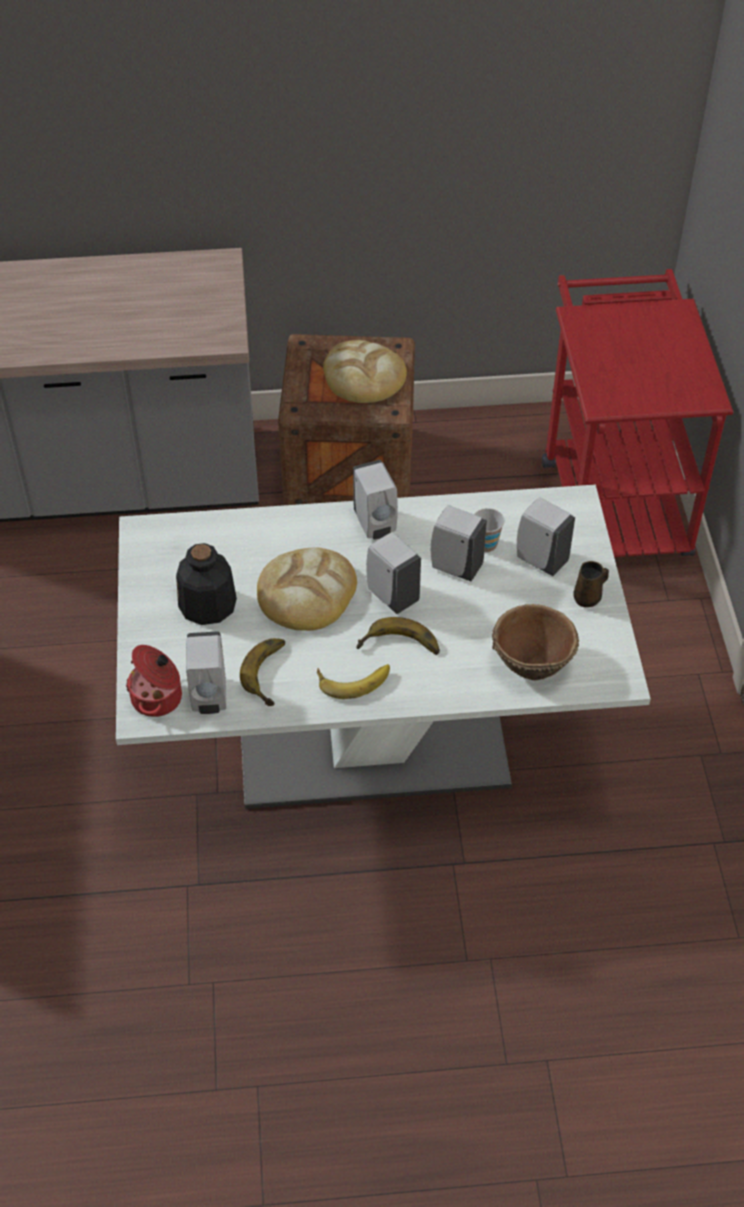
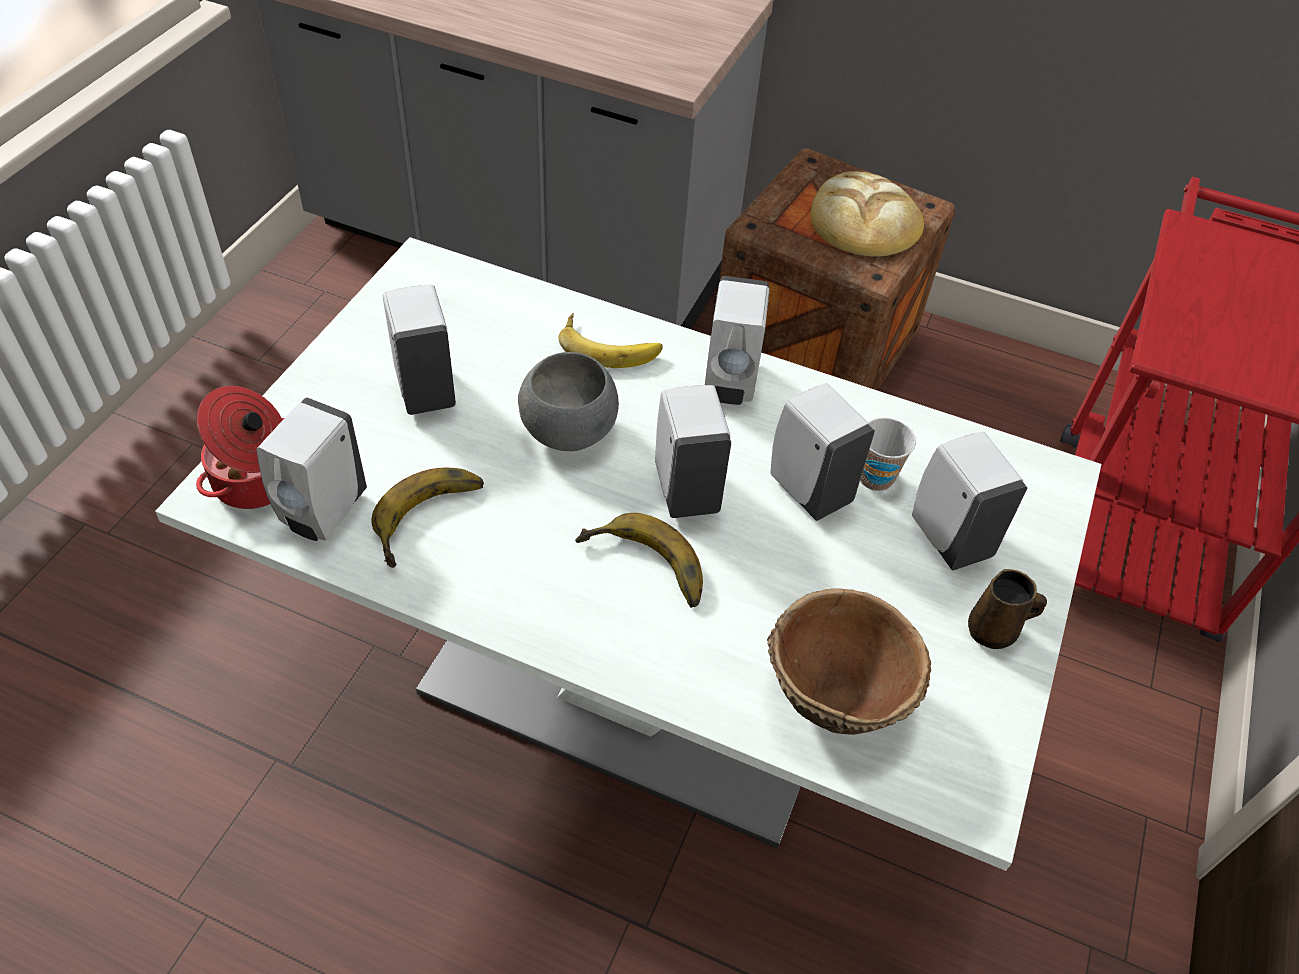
camera: 25 degrees right, 0 degrees up
bottle [176,543,237,625] -> white soap dispenser [383,285,456,415]
bread [257,547,357,631] -> grey bowl [518,352,619,451]
banana [317,664,390,699] -> banana moved to [559,313,662,368]

